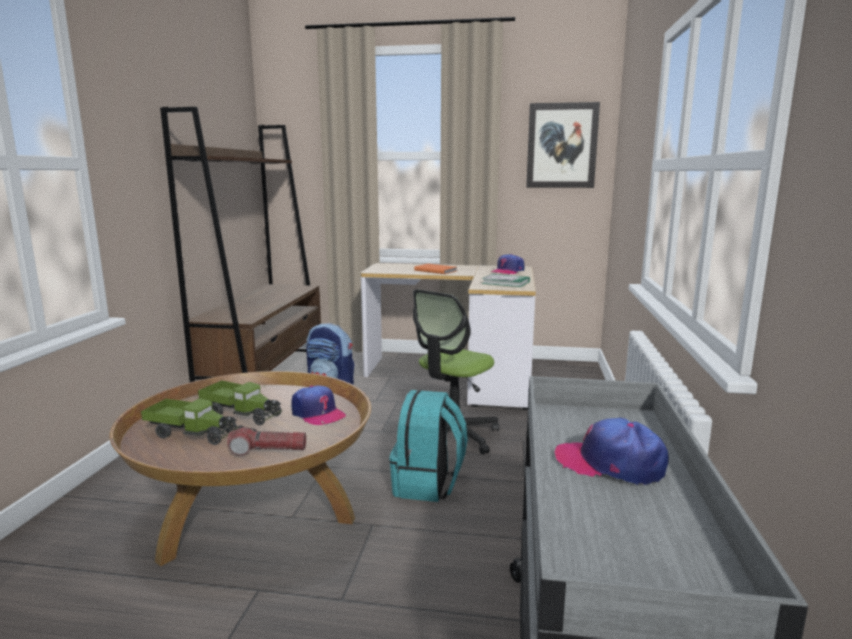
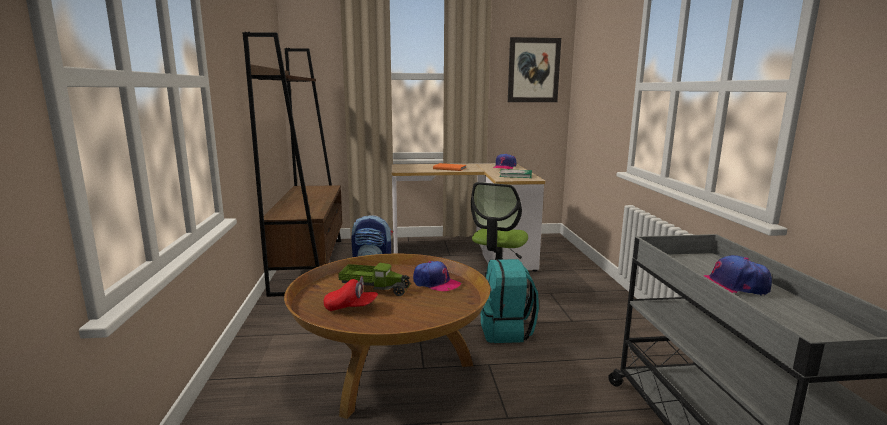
camera: 15 degrees left, 0 degrees up
toy truck [141,398,238,445] -> red cap [324,276,378,311]
flashlight [227,425,306,456] -> none

